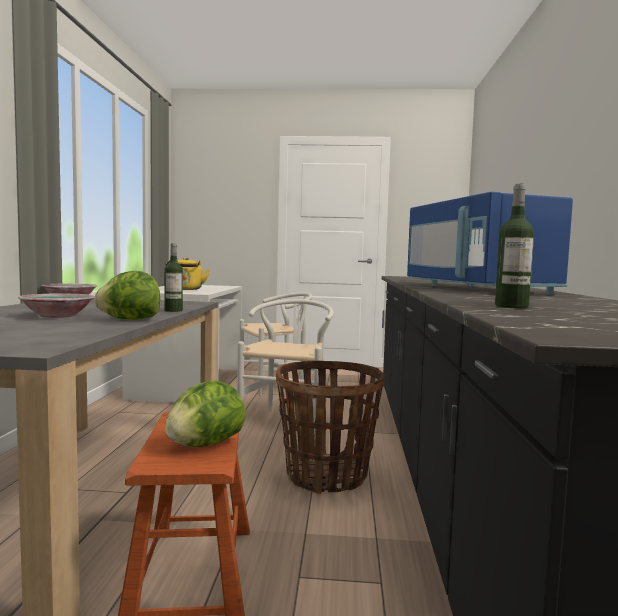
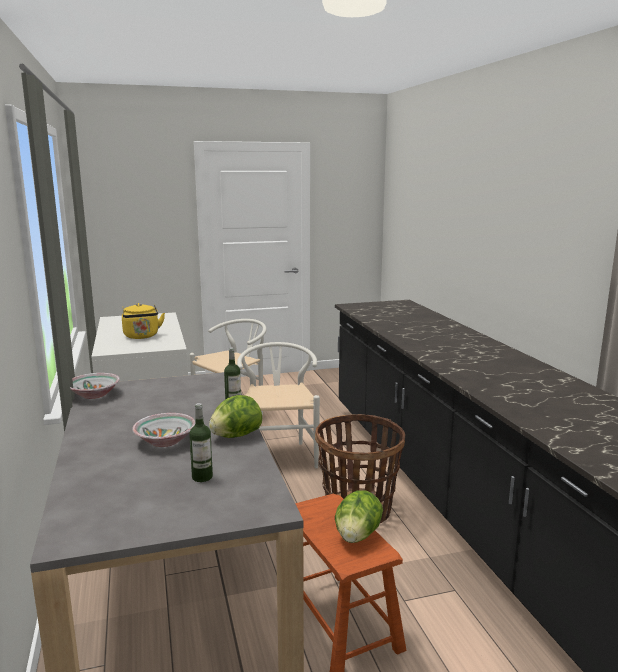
camera: 20 degrees left, 10 degrees up
blue microwave [407,192,573,295] -> none
bottle [495,184,534,308] -> bottle moved to [189,403,213,482]

